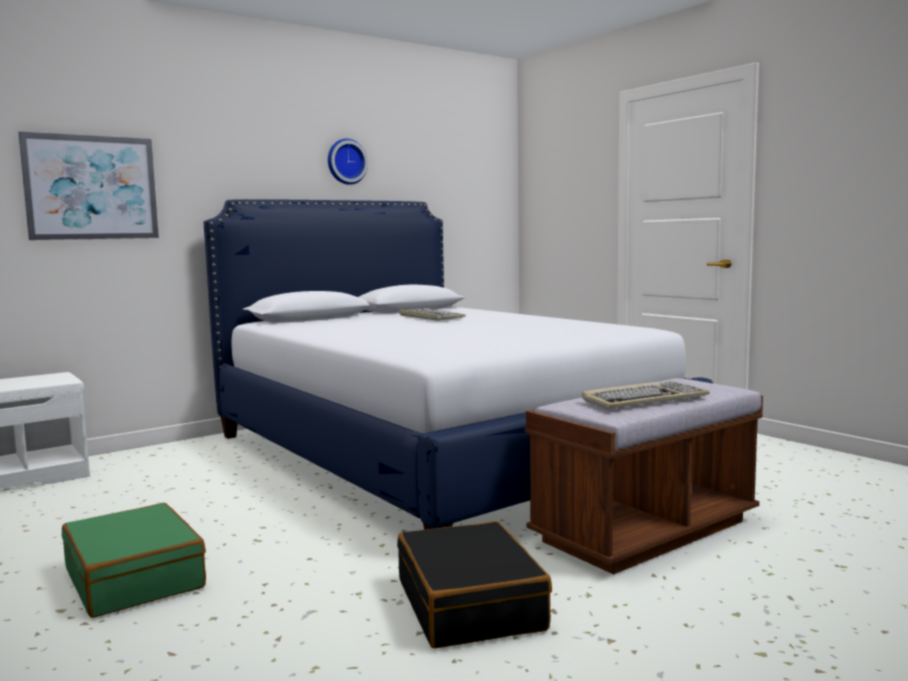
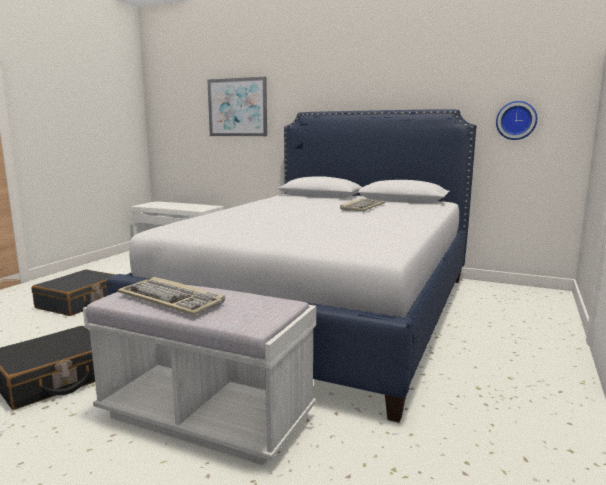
camera: 60 degrees right, 5 degrees up
green suitcase [62,503,206,618] -> black suitcase [32,269,116,316]
wall clock [328,139,368,185] -> wall clock moved to [496,101,537,140]
brown bench [526,378,763,575] -> white bench [83,284,316,465]

